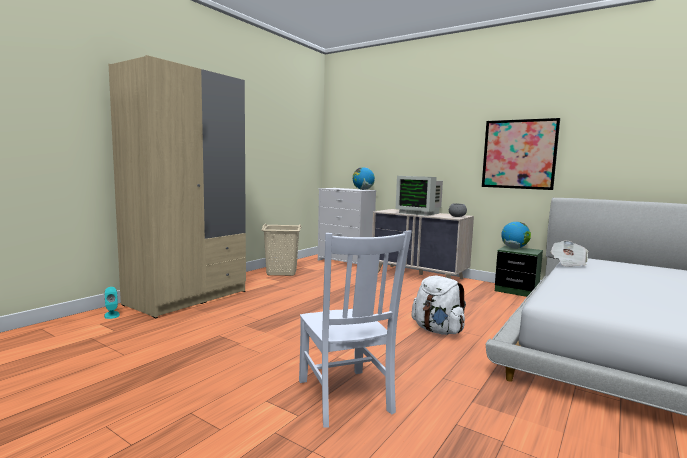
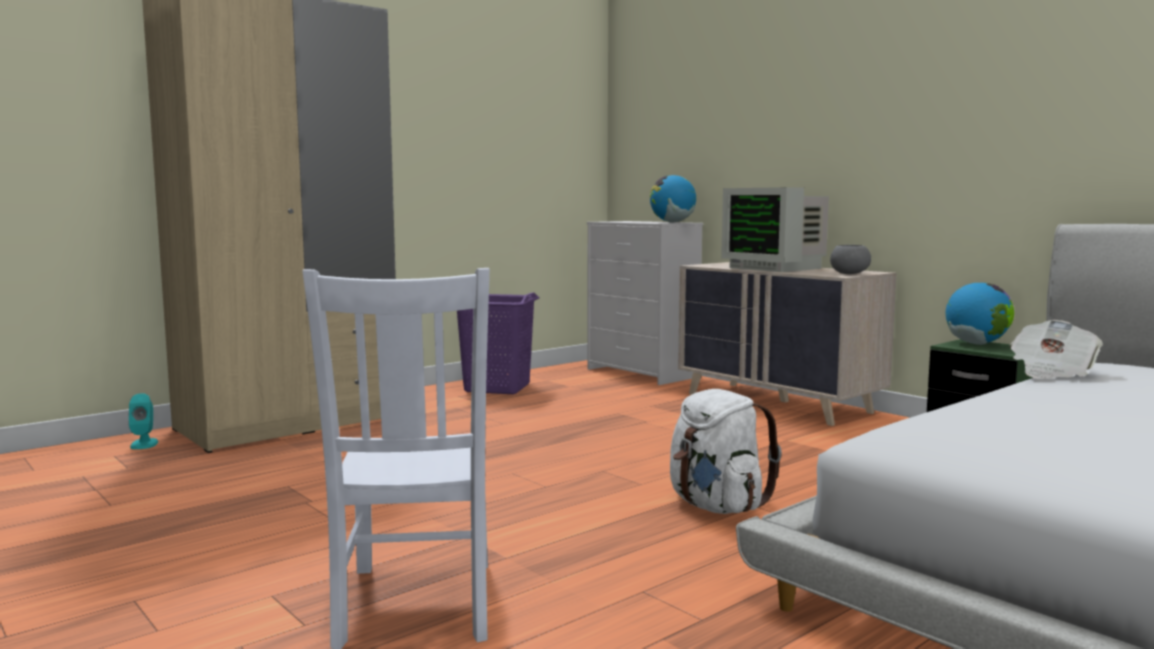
camera: 15 degrees right, 0 degrees up
beige laundry basket [261,224,302,276] -> purple laundry basket [457,292,540,394]
picture [482,118,560,190] -> none

